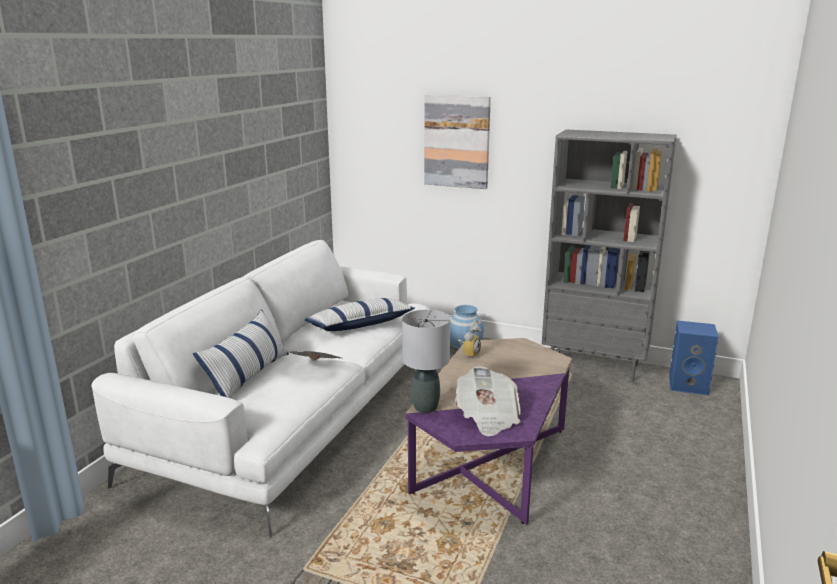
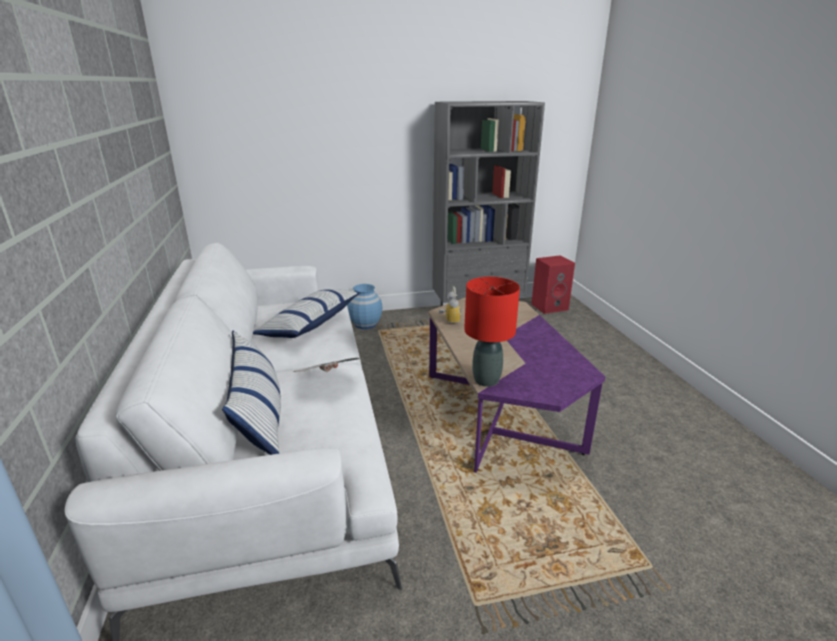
camera: 35 degrees left, 5 degrees up
grey table lamp [402,310,450,413] -> red table lamp [464,277,520,387]
picture [424,95,491,189] -> none
newspaper [455,366,521,437] -> none
blue speaker [669,320,718,395] -> red speaker [531,255,575,314]

